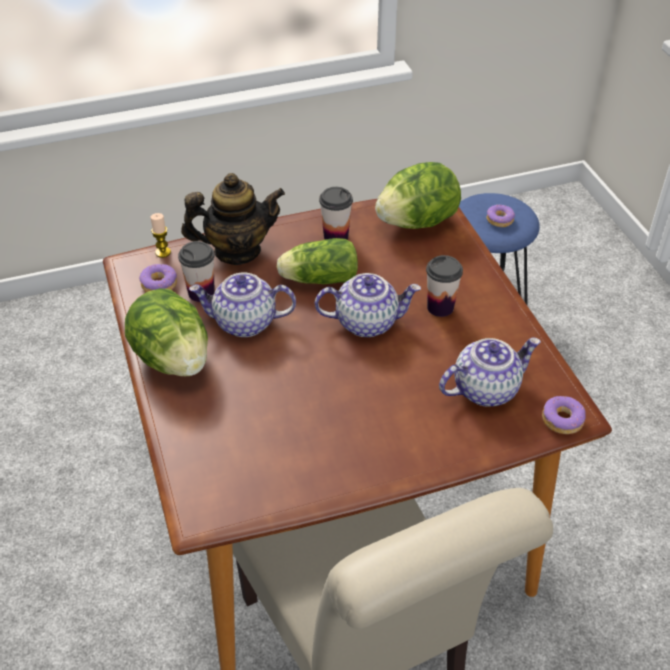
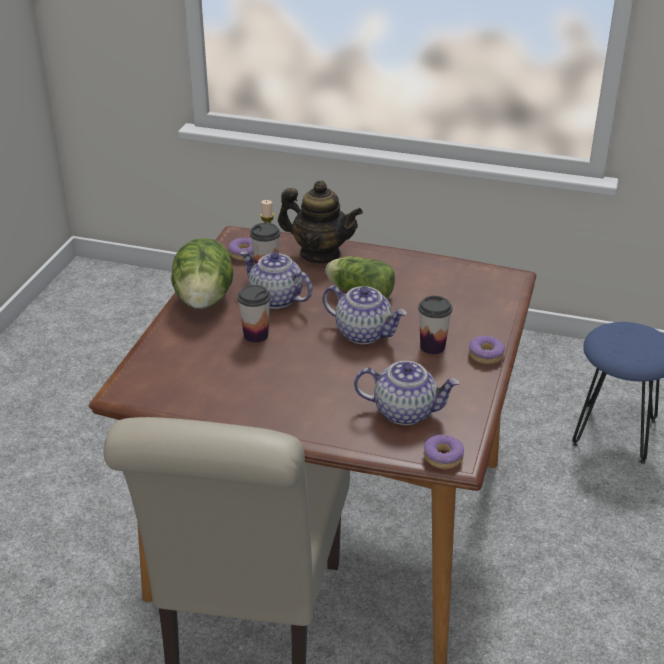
camera: 35 degrees right, 10 degrees down
cup [319,187,353,240] -> cup moved to [237,285,271,343]
lettuce [375,162,461,229] -> none
donut [487,205,515,227] -> donut moved to [469,336,505,364]

